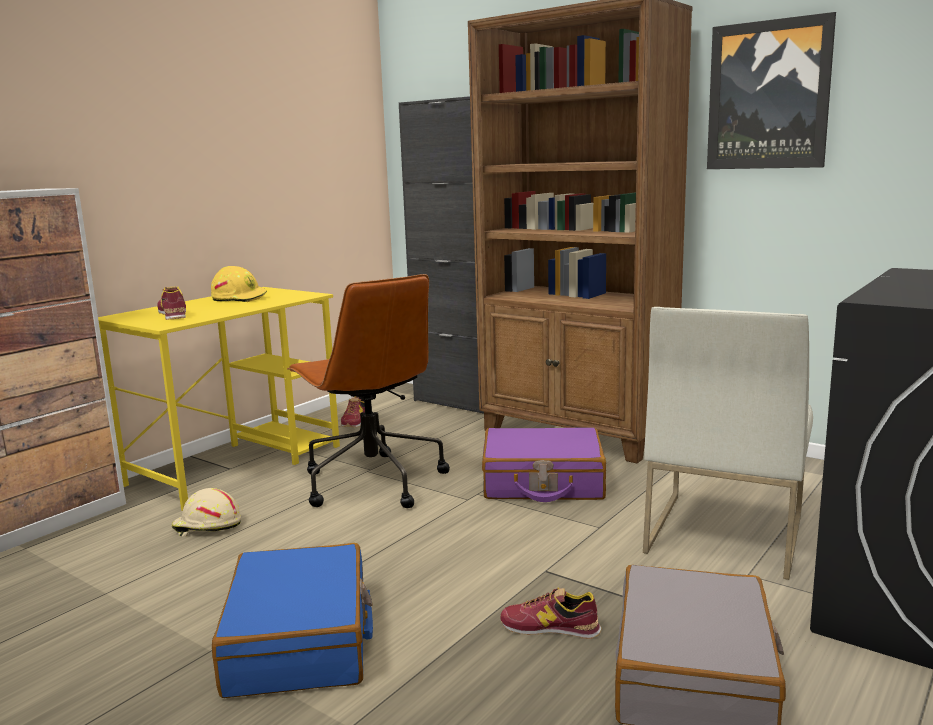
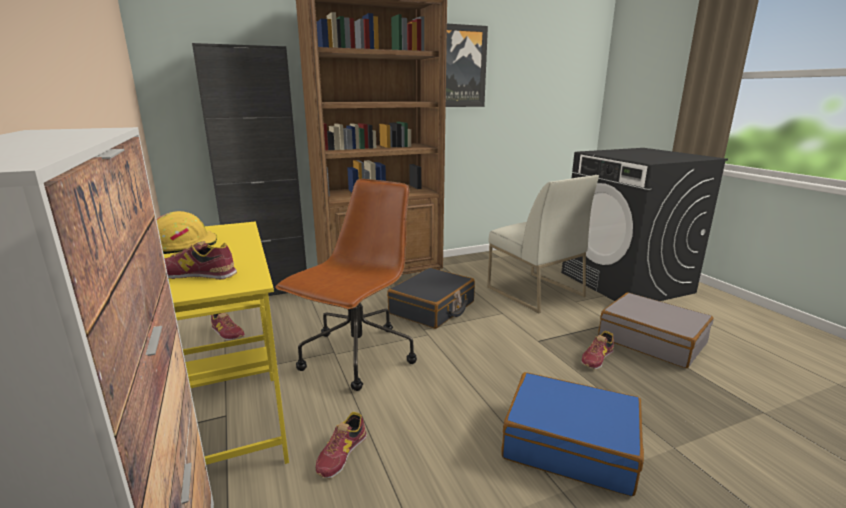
camera: 60 degrees left, 5 degrees up
beige hard hat [172,488,241,537] -> shoe [316,412,367,479]
brown office chair [287,274,450,508] -> brown office chair turned 60 degrees counterclockwise [275,179,417,391]
purple suitcase [482,428,606,502] -> black suitcase [387,268,475,329]

